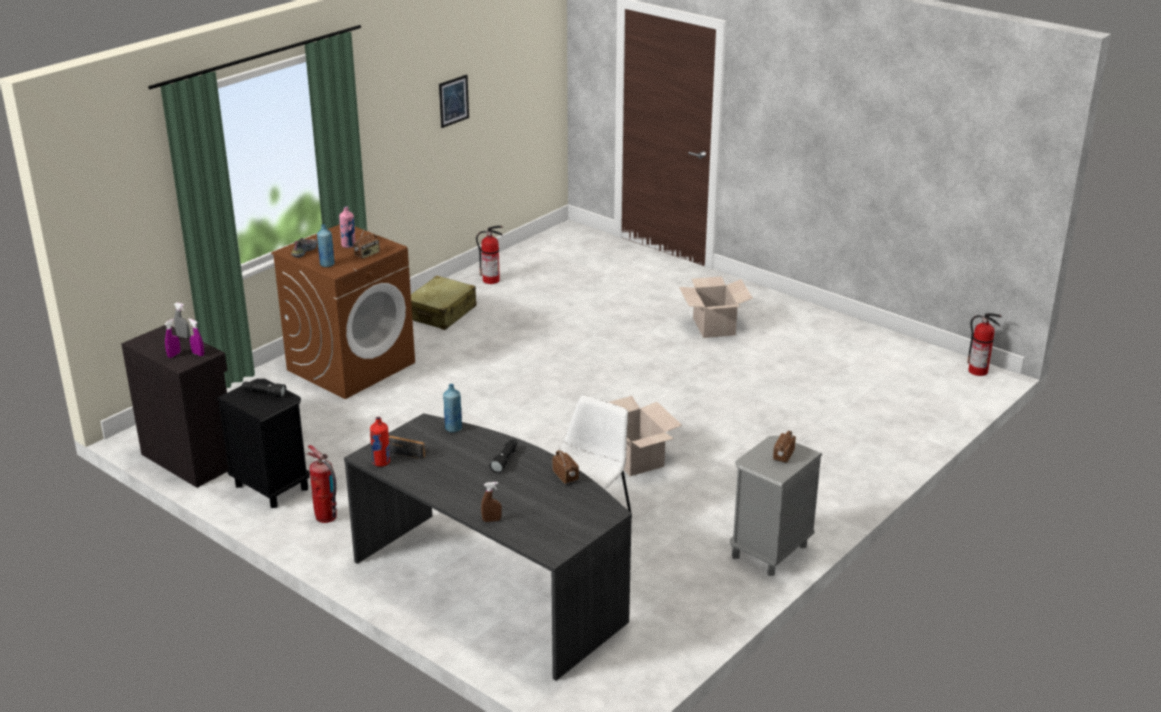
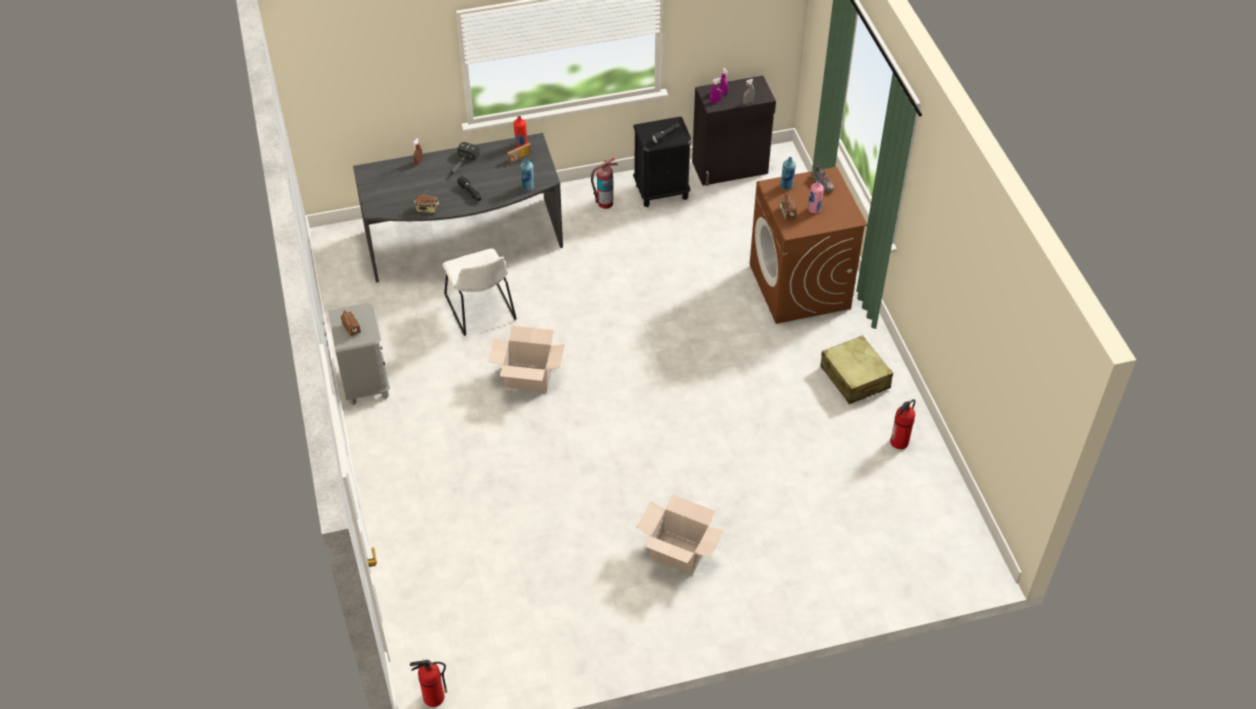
camera: 125 degrees right, 20 degrees up
picture [439,74,469,128] -> none
none -> hammer [450,142,479,175]

